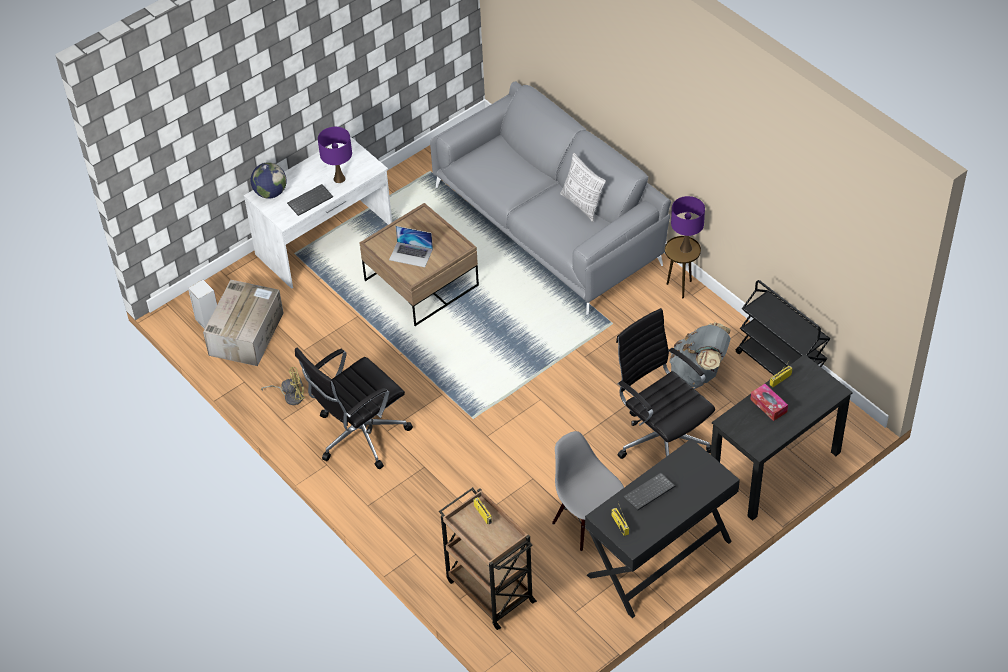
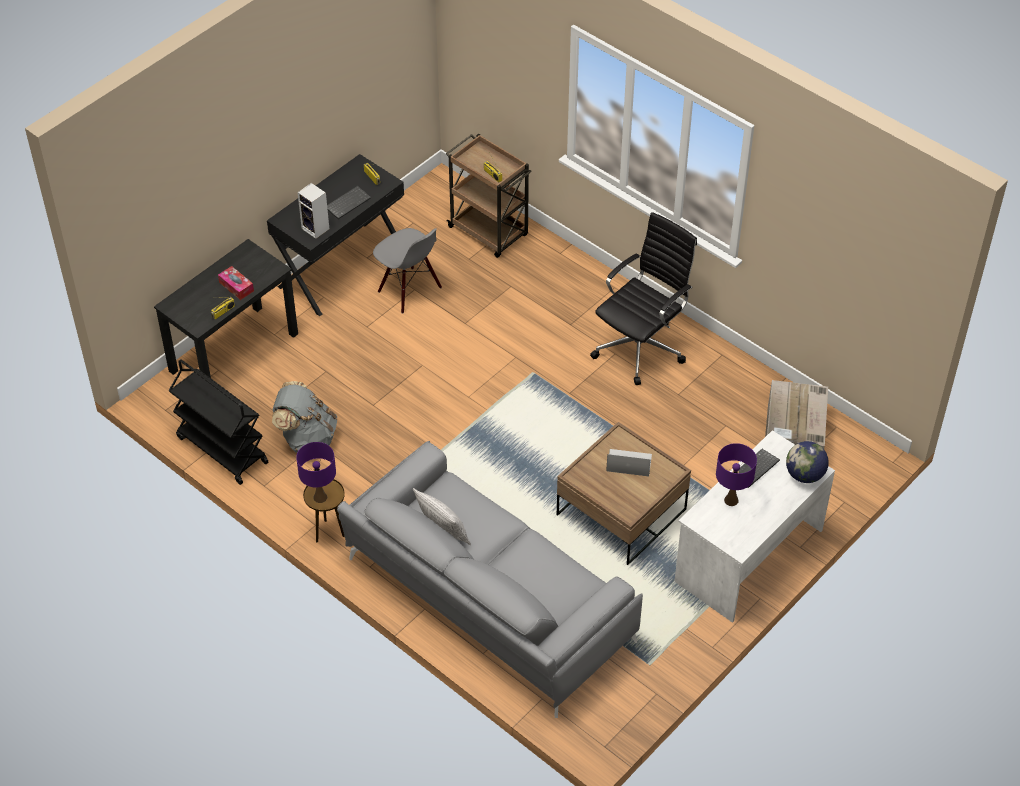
camera: 170 degrees right, 0 degrees up
speaker [188,280,217,329] -> speaker moved to [297,183,329,239]
yellow fan [261,367,305,405] -> none
black office chair [616,308,715,459] -> none

